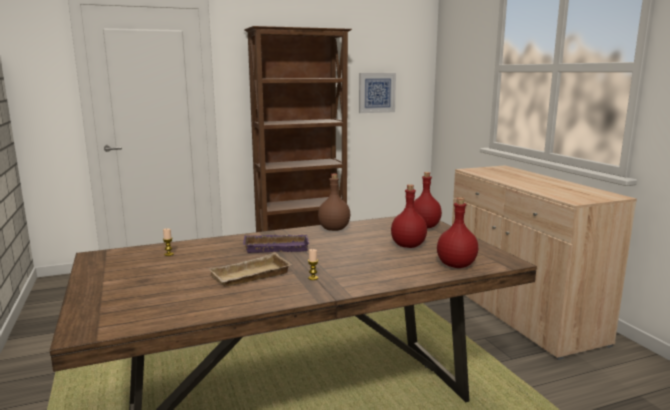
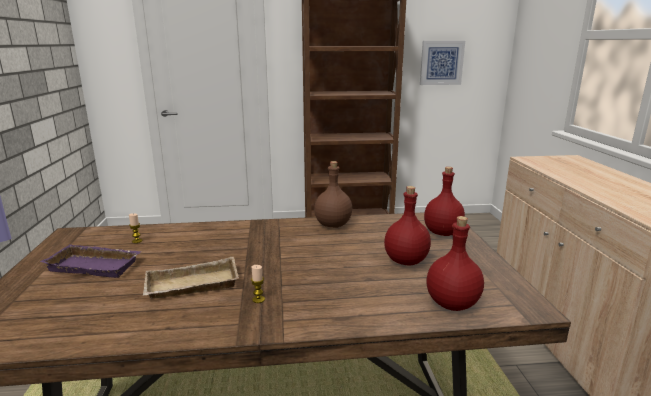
camera: 15 degrees right, 5 degrees up
purple tray [243,235,309,253] -> purple tray moved to [40,244,142,278]

